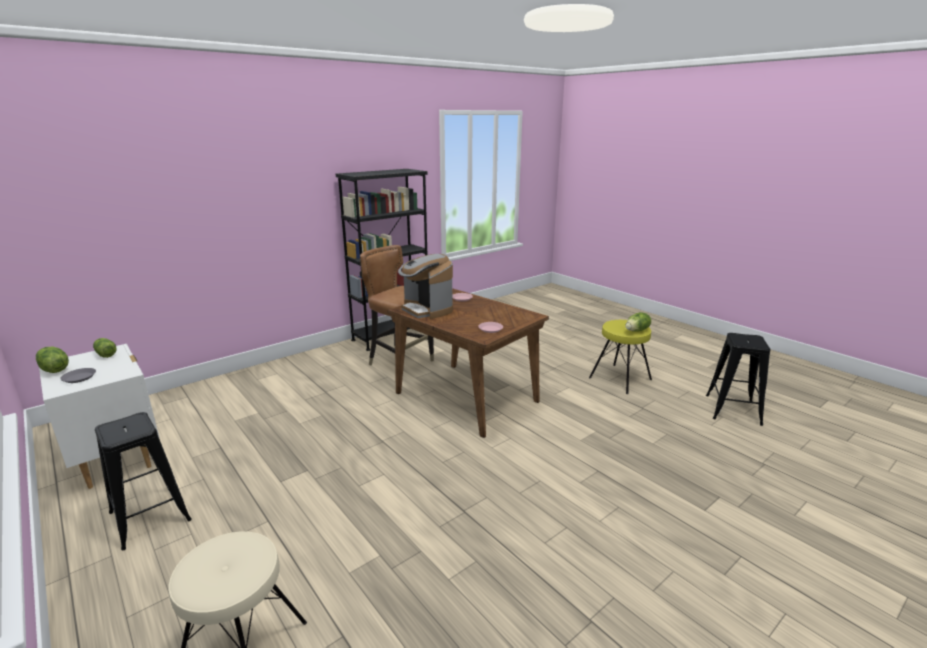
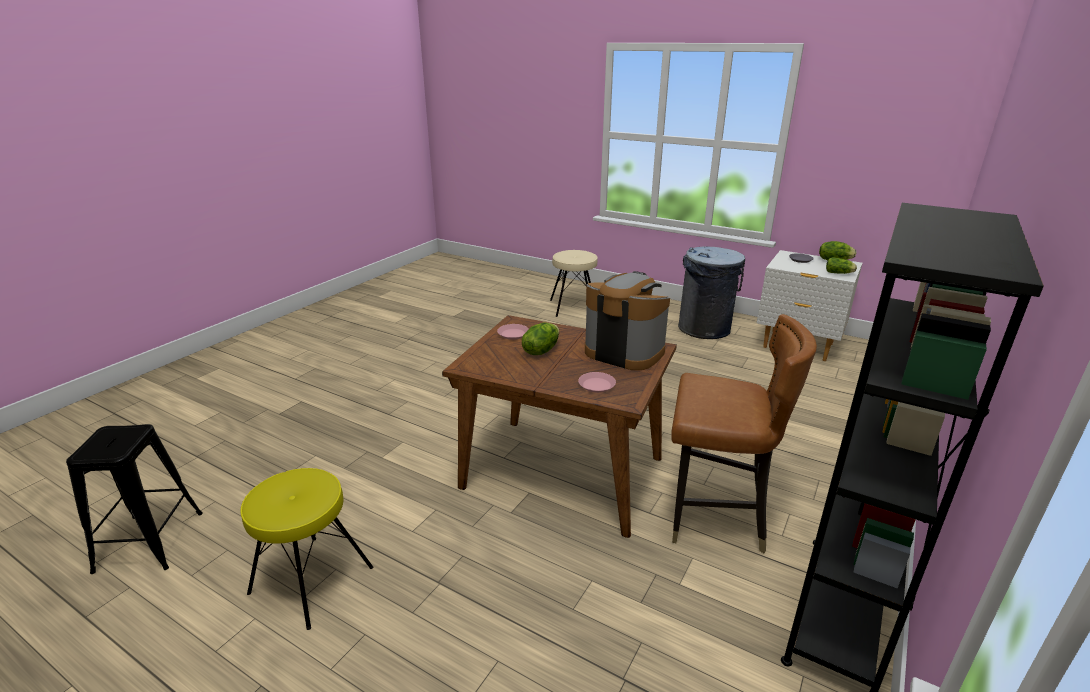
camera: 160 degrees right, 5 degrees up
black stool [95,412,192,550] -> grey trash can [678,246,745,339]
lettuce [625,312,651,332] -> lettuce moved to [522,322,559,355]

